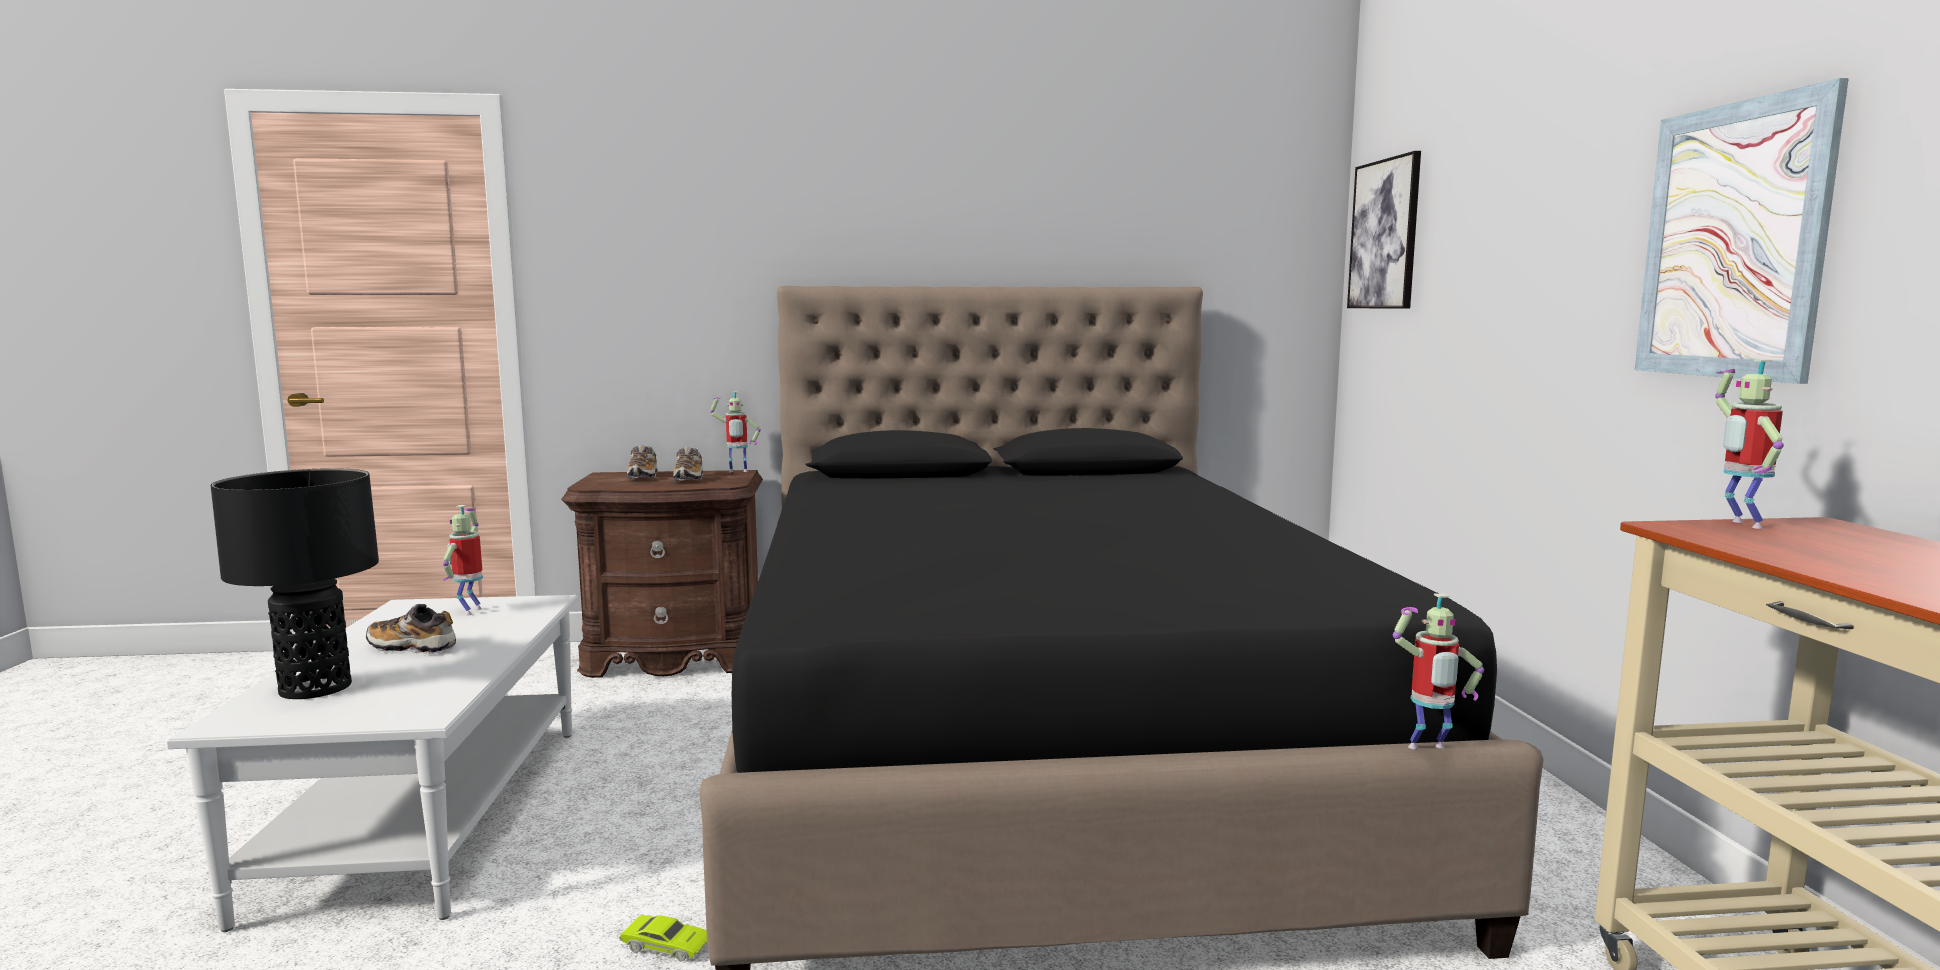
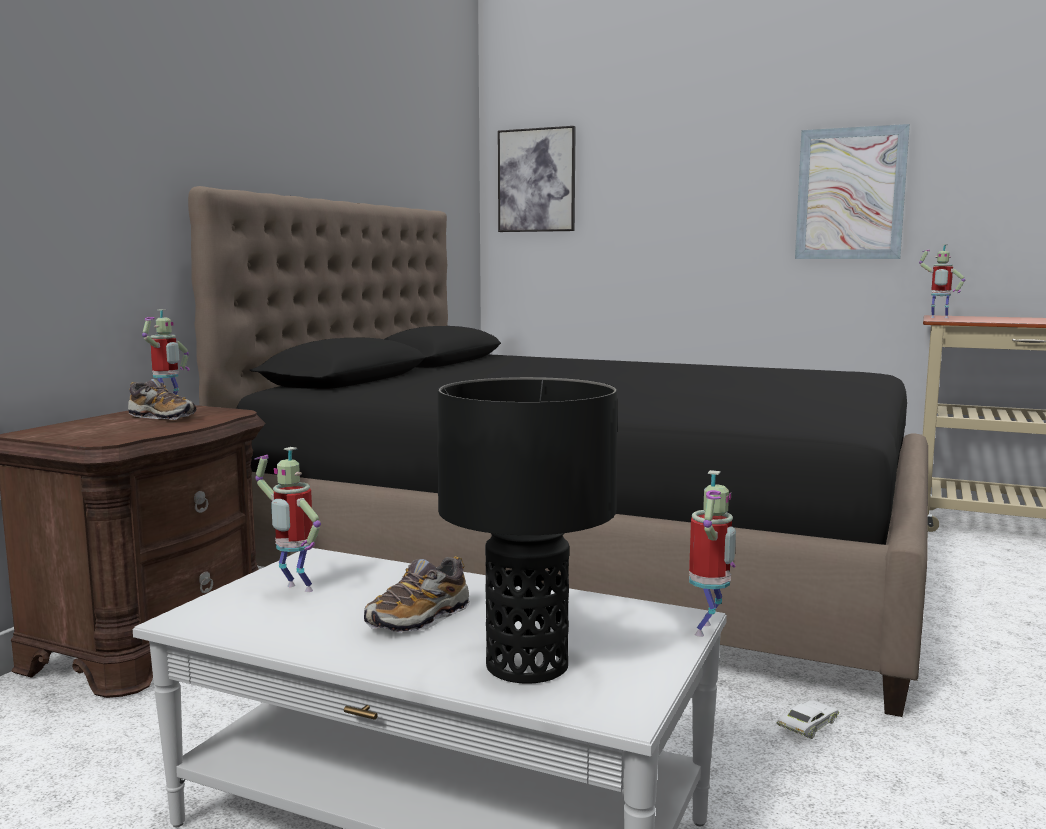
camera: 60 degrees left, 0 degrees up
green toy car [619,915,707,962] -> white toy car [776,700,839,739]
shoe [627,445,658,479] -> none
toy robot [1393,593,1484,749] -> toy robot moved to [689,470,736,637]

